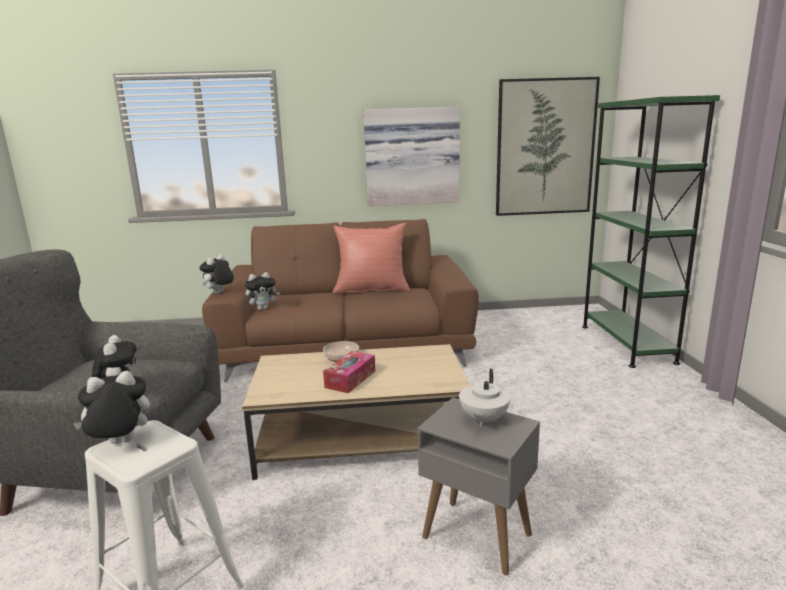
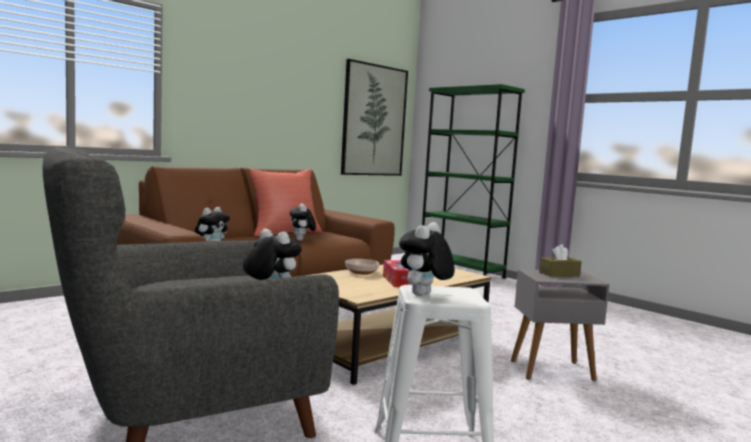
camera: 40 degrees left, 10 degrees down
plush toy [199,254,234,294] -> plush toy moved to [290,204,316,241]
picture [364,107,460,206] -> none
white teapot [459,369,510,426] -> brown tissue box [539,244,582,277]

